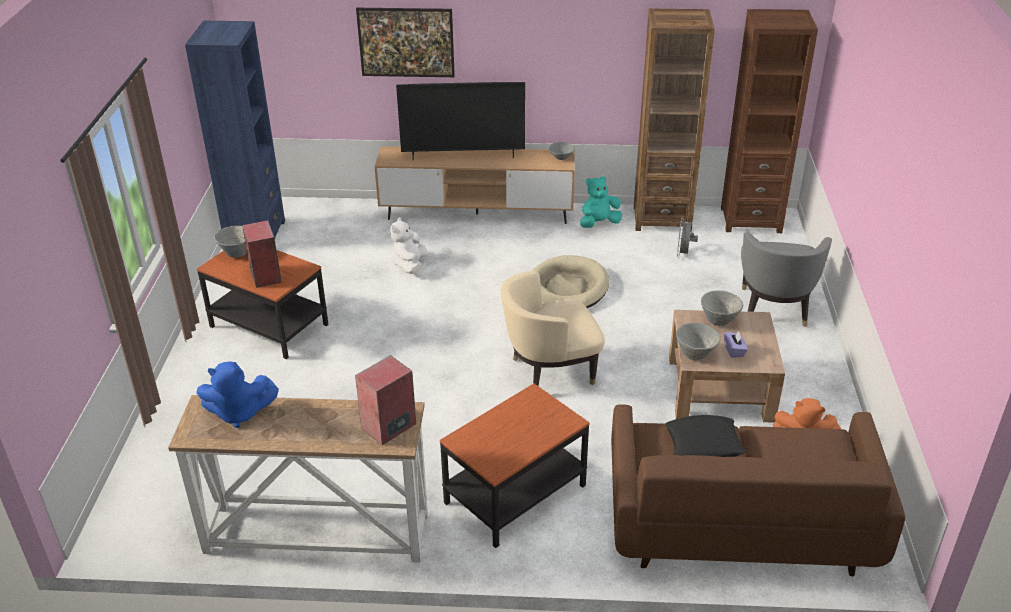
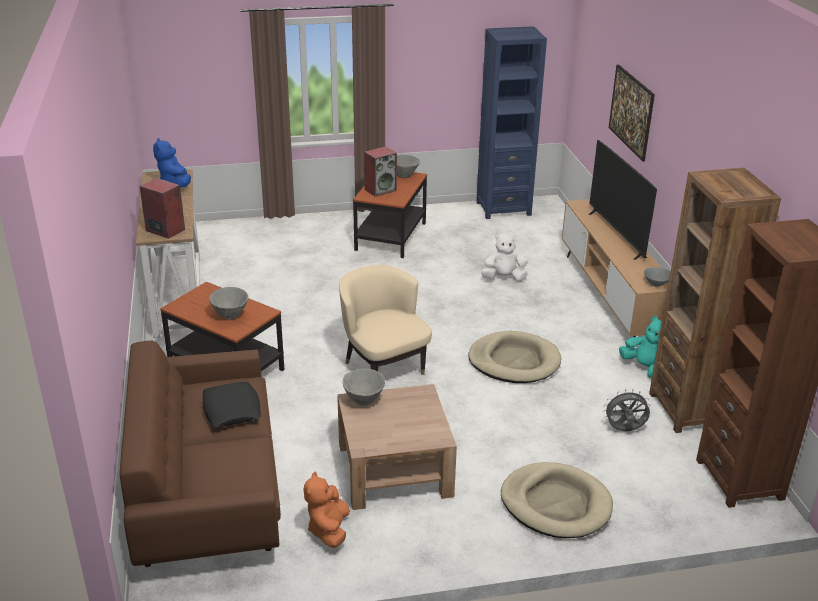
camera: 75 degrees right, 5 degrees down
grey bowl [701,290,743,326] -> grey bowl moved to [209,287,248,320]
purple tissue box [724,330,748,358] -> none
grey armchair [741,232,832,327] -> beige dog bed [501,462,613,538]

